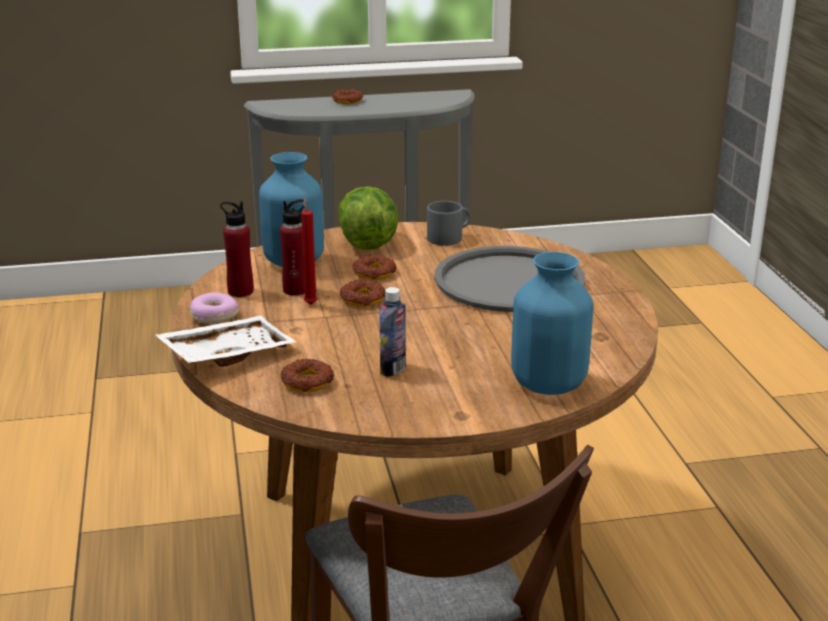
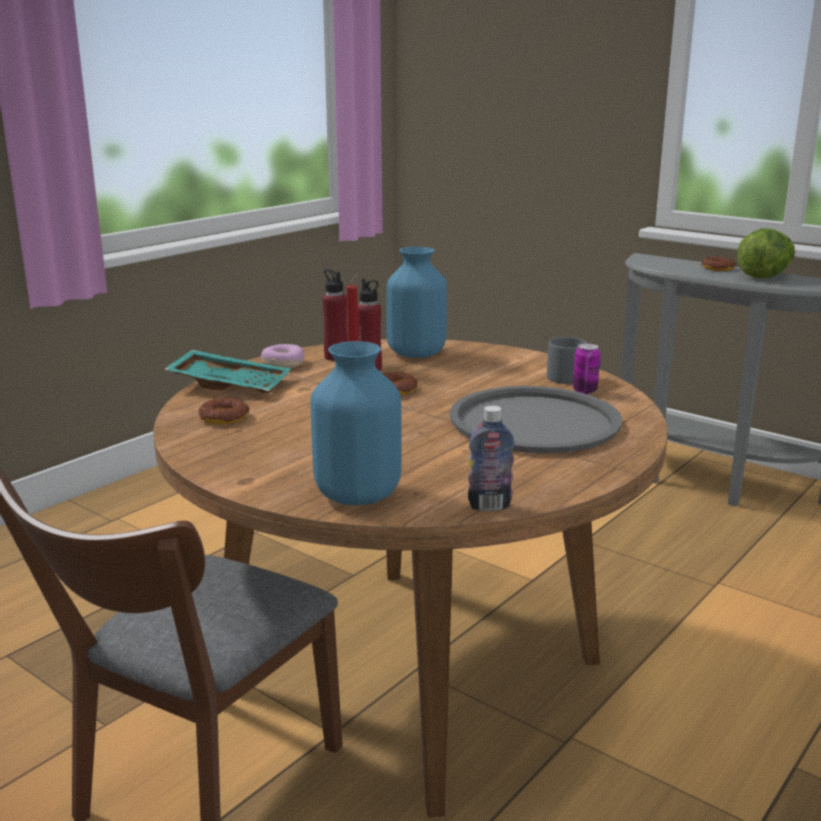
camera: 50 degrees right, 5 degrees down
white tray [155,316,297,367] -> turquoise tray [165,349,291,394]
lettuce [338,186,398,250] -> lettuce moved to [737,228,795,278]
donut [352,255,397,280] -> none
bottle [379,287,406,377] -> bottle moved to [468,406,515,511]
none -> can [573,343,600,394]

